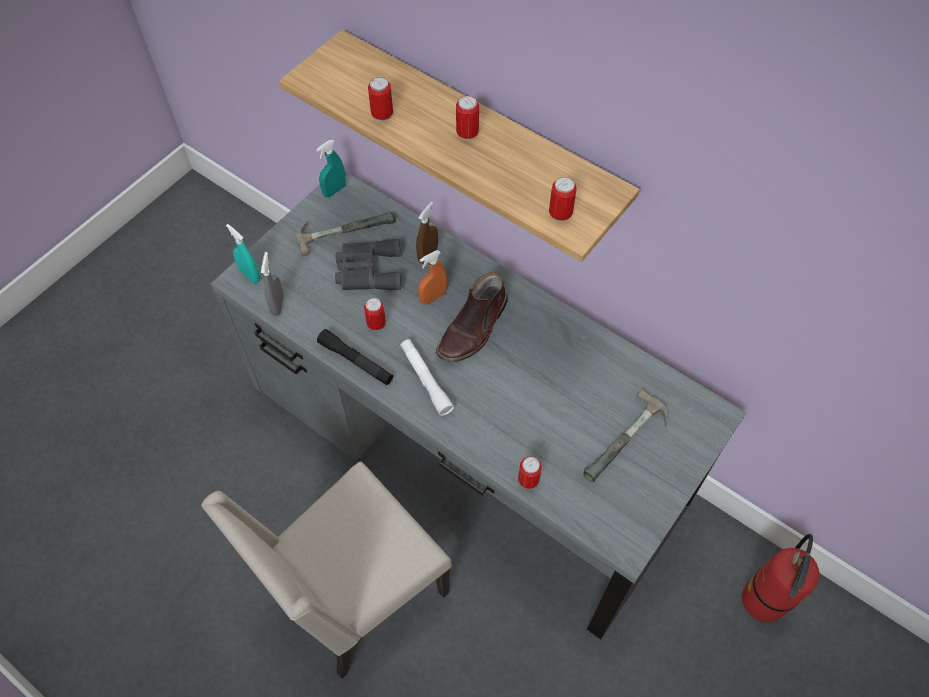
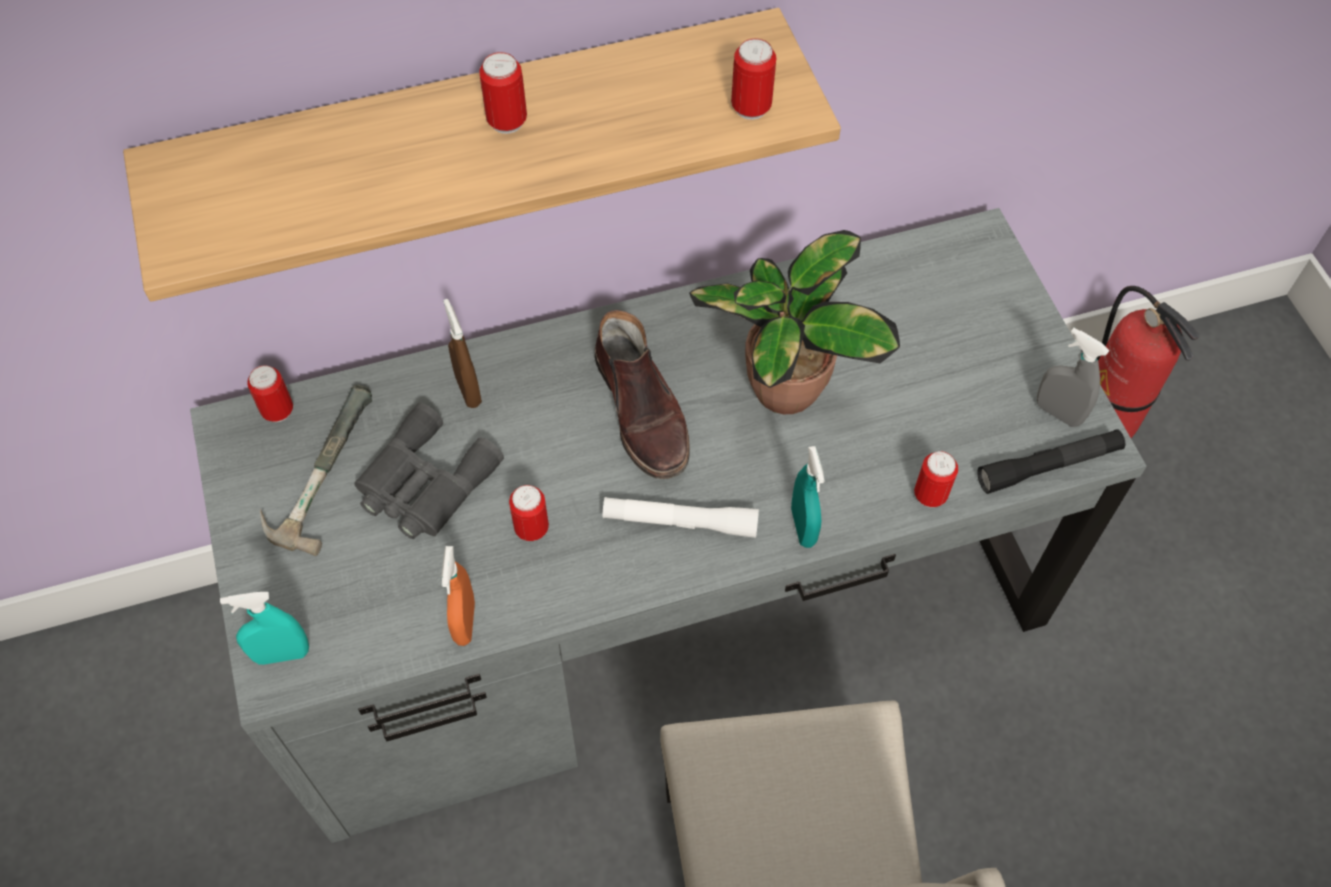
camera: 55 degrees left, 0 degrees up
grey spray bottle [261,252,284,316] -> grey spray bottle moved to [1037,328,1109,427]
turquoise spray bottle [316,140,346,197] -> turquoise spray bottle moved to [791,446,824,548]
black flashlight [317,329,393,385] -> black flashlight moved to [977,429,1125,494]
can [368,77,393,122] -> can moved to [247,365,293,422]
orange spray bottle [418,250,447,305] -> orange spray bottle moved to [441,546,475,646]
hammer [583,389,668,482] -> none
none -> potted plant [689,230,900,414]

